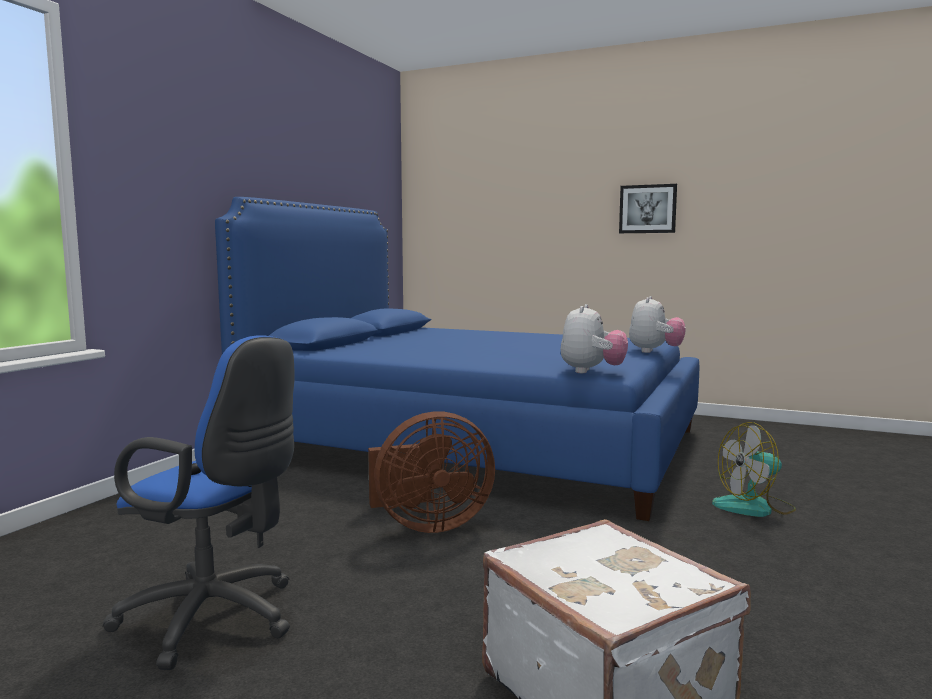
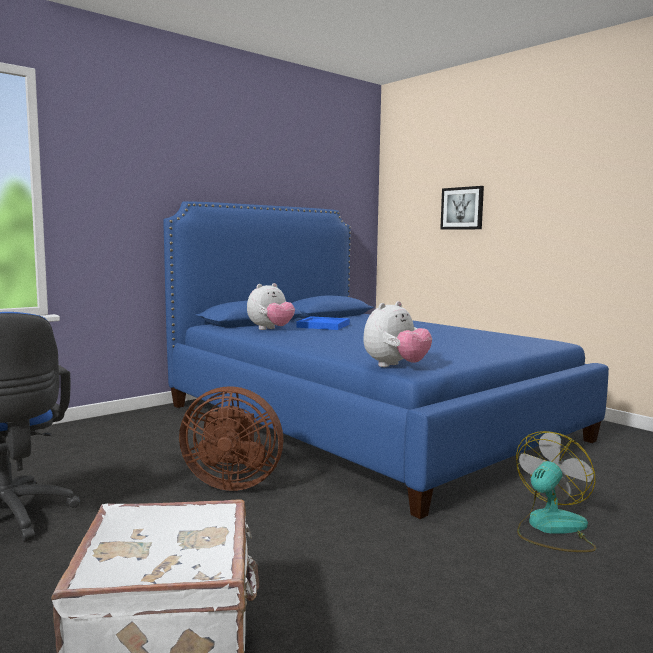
camera: 25 degrees right, 0 degrees up
picture [619,184,677,233] -> picture moved to [440,186,484,230]
plush toy [629,296,686,353] -> plush toy moved to [247,283,295,330]
fan [712,422,796,517] -> fan turned 120 degrees clockwise [516,431,596,552]
none -> blue tray [297,316,350,330]

